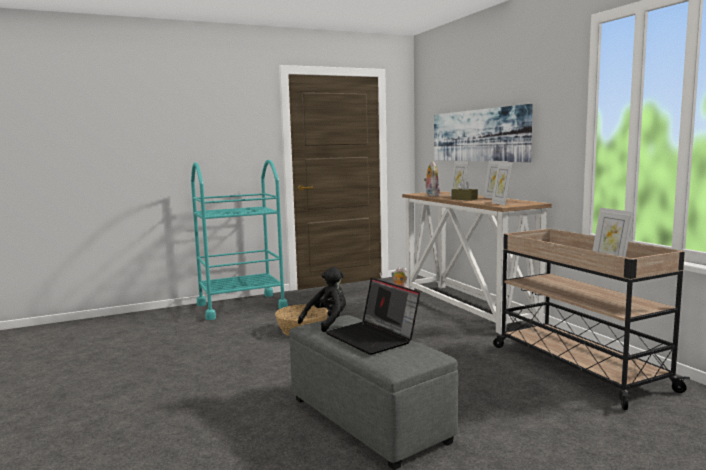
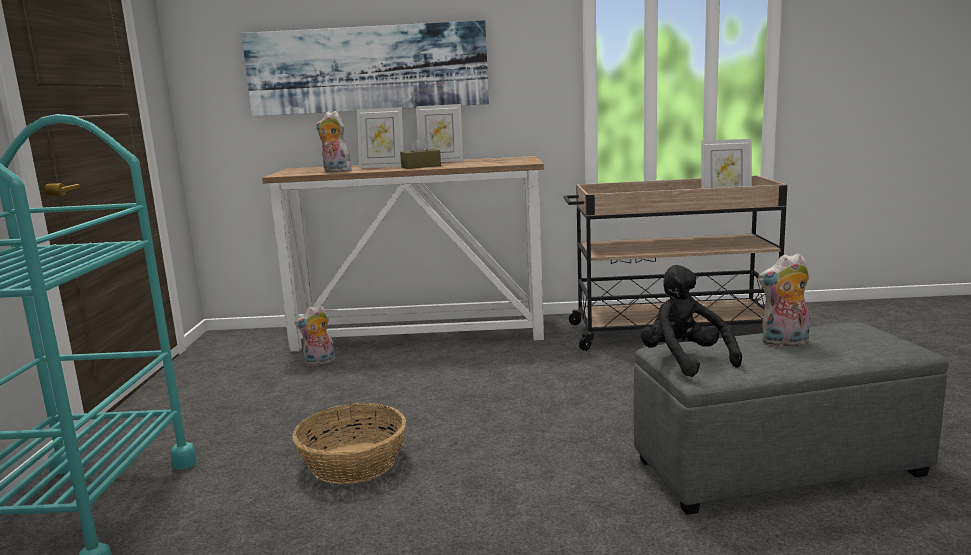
camera: 65 degrees left, 5 degrees up
laptop [326,278,420,355] -> plush toy [758,253,810,347]
picture frame [492,162,513,206] -> none

